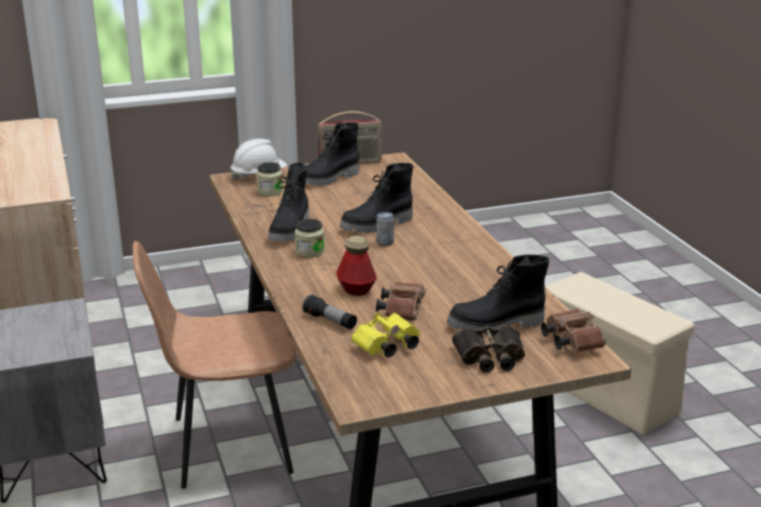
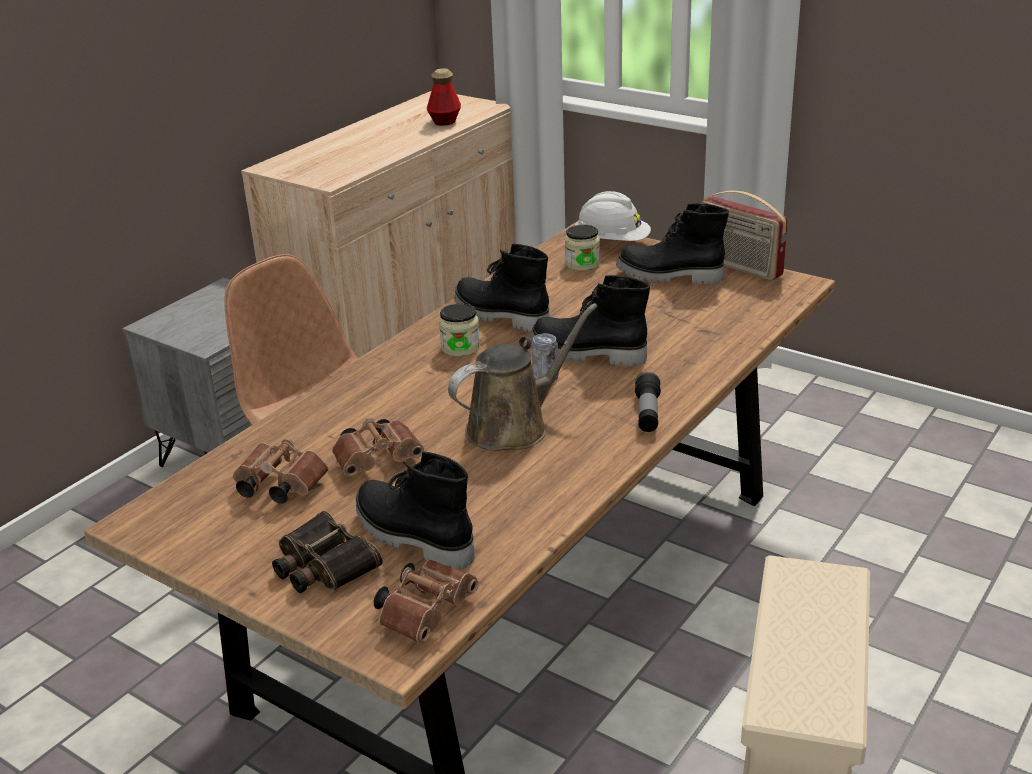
camera: 55 degrees right, 5 degrees up
black boot [269,162,309,242] -> black boot turned 60 degrees clockwise [454,244,550,332]
flashlight [302,294,357,329] -> flashlight moved to [635,372,661,432]
bottle [336,236,377,296] -> bottle moved to [427,68,461,126]
yellow binoculars [351,312,420,358] -> brown binoculars [233,439,328,504]
none -> brown watering can [448,303,598,451]

